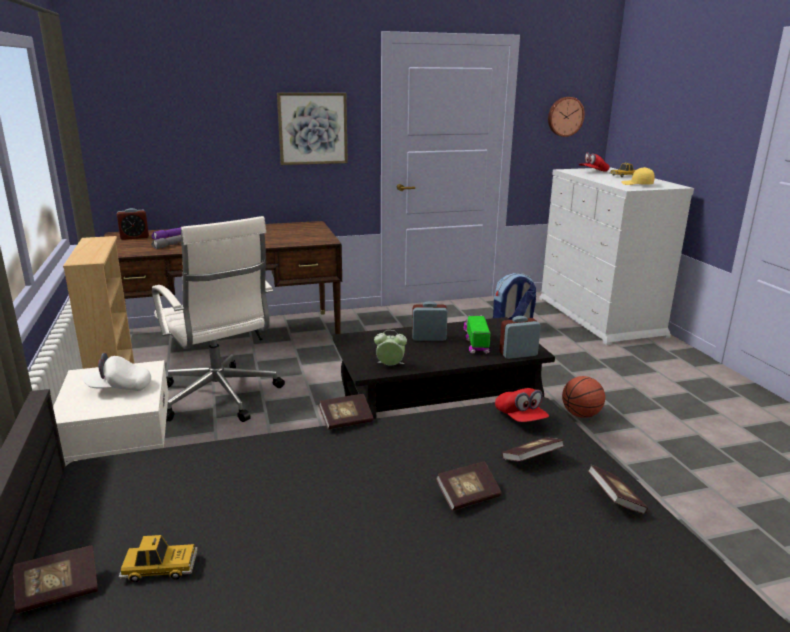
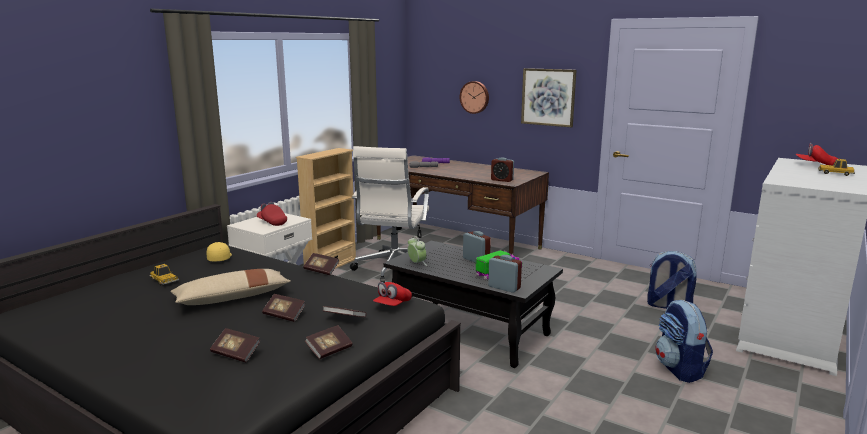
camera: 50 degrees right, 5 degrees down
book [13,545,98,614] -> book moved to [210,328,260,363]
white cap [83,353,151,391] -> red cap [257,202,287,226]
alarm clock [117,208,149,240] -> alarm clock moved to [491,157,514,182]
wall clock [548,97,585,137] -> wall clock moved to [459,81,489,114]
basketball [562,376,605,418] -> none
yellow cap [621,167,655,185] -> yellow cap moved to [206,242,232,261]
none -> beige pillow [171,269,291,305]
none -> backpack [655,300,713,383]

